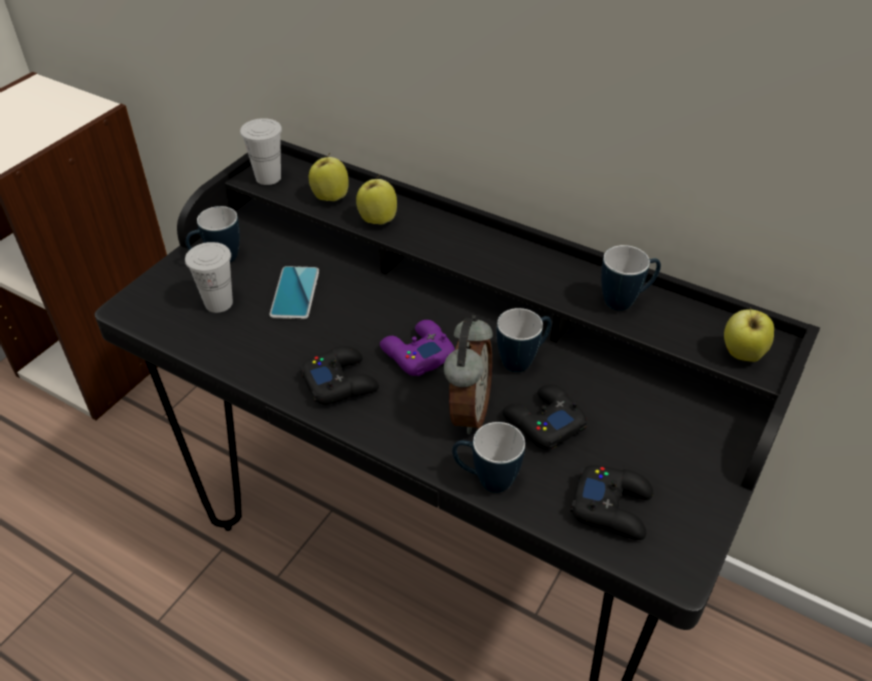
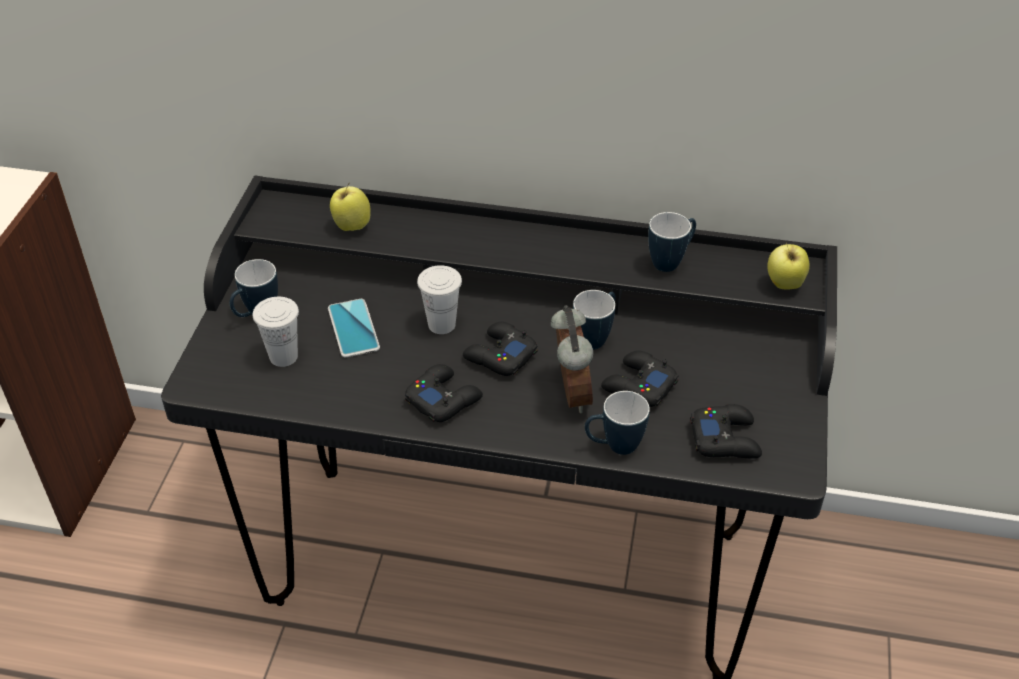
camera: 20 degrees left, 0 degrees up
white cup [240,118,282,185] -> white cup moved to [417,265,462,334]
apple [356,175,397,225] -> none
purple game controller [380,320,455,376] -> black game controller [463,321,538,376]

